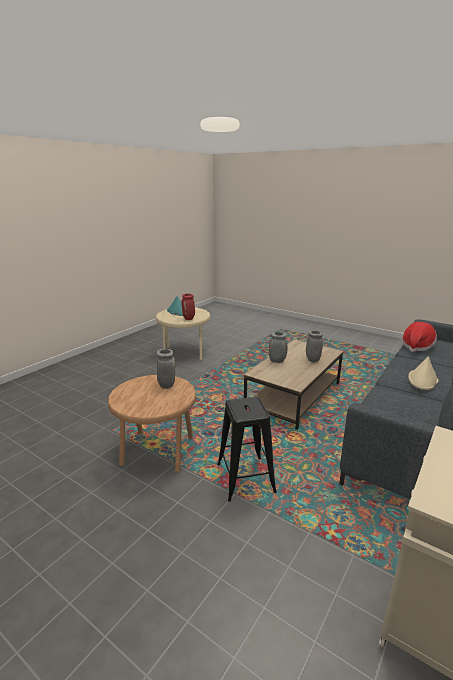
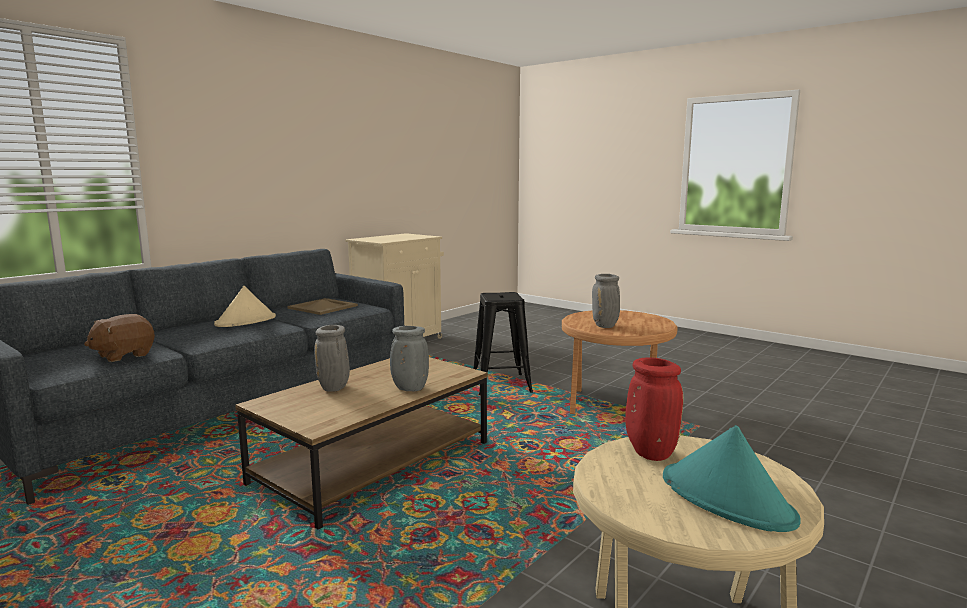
camera: 175 degrees left, 10 degrees down
hat [402,322,437,352] -> brown plush toy [84,314,155,362]
none -> beige tray [287,298,358,315]

